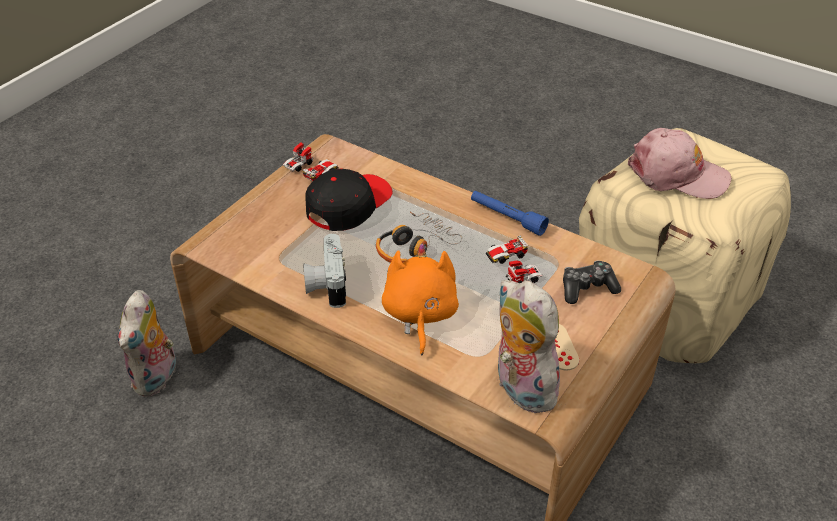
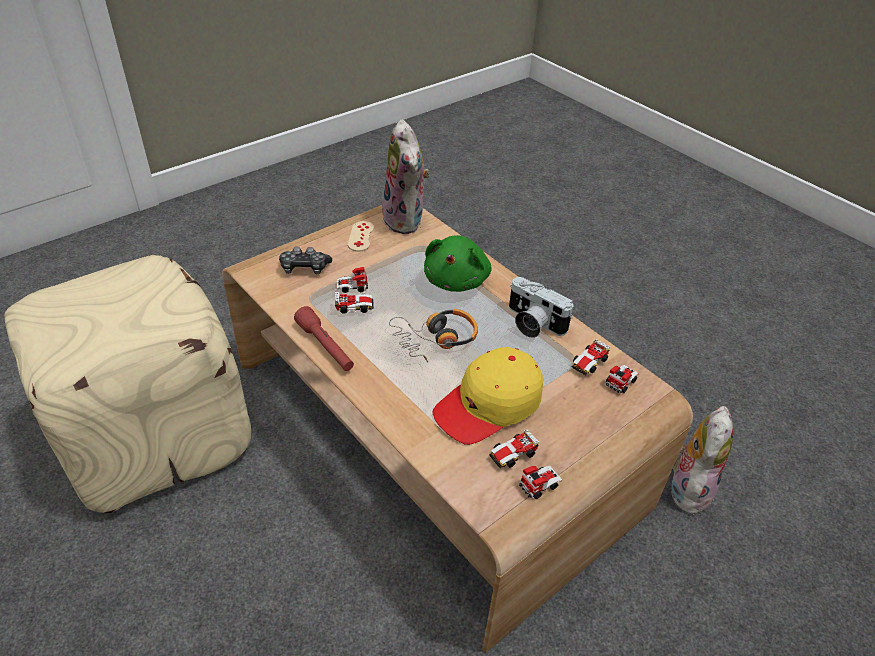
camera: 165 degrees left, 0 degrees up
camera [303,234,346,308] -> camera turned 120 degrees clockwise [509,277,574,338]
black cap [306,168,392,231] -> yellow cap [433,347,543,445]
orange plush toy [382,243,459,355] -> green plush toy [424,235,491,292]
blue flashlight [471,191,549,236] -> red flashlight [294,306,354,371]
pink cap [628,128,732,199] -> none
none -> toy car [571,339,639,394]

